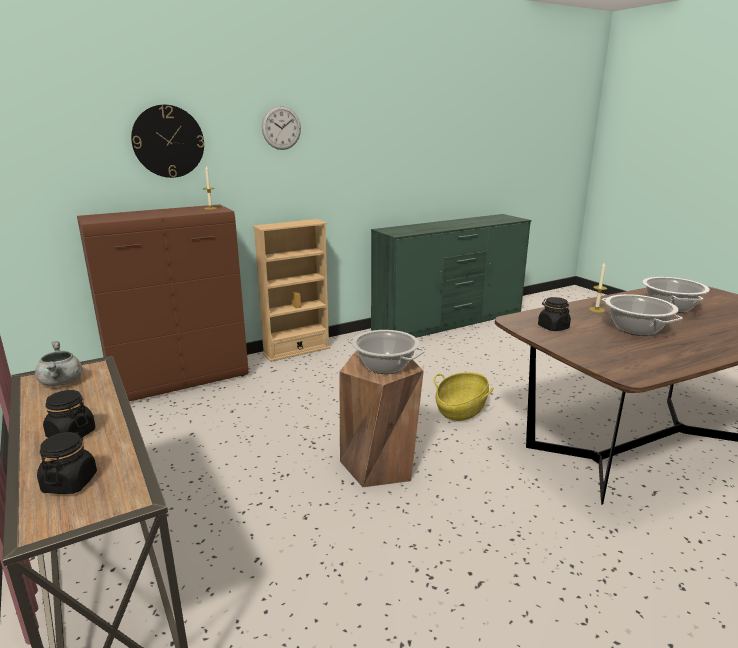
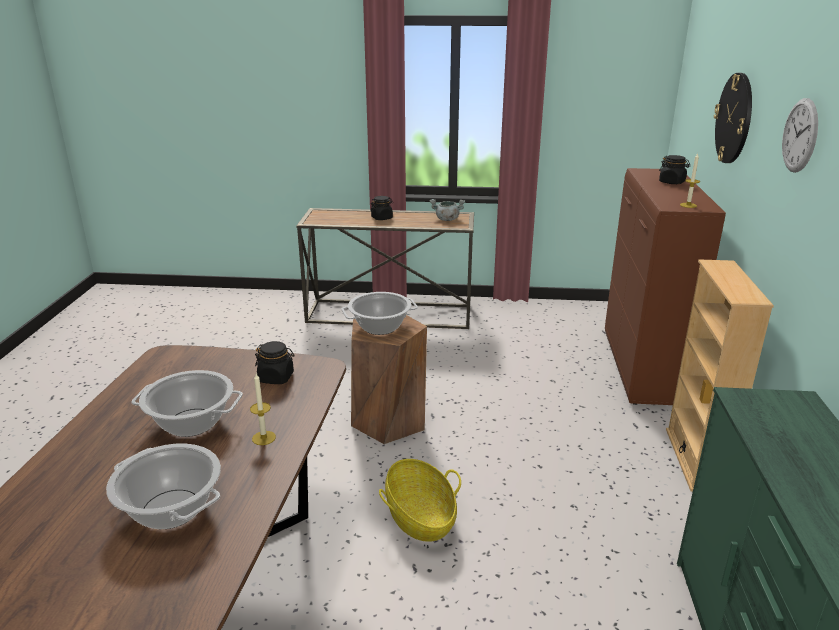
camera: 125 degrees right, 5 degrees up
black jar [37,432,97,494] -> black jar moved to [659,155,690,184]

